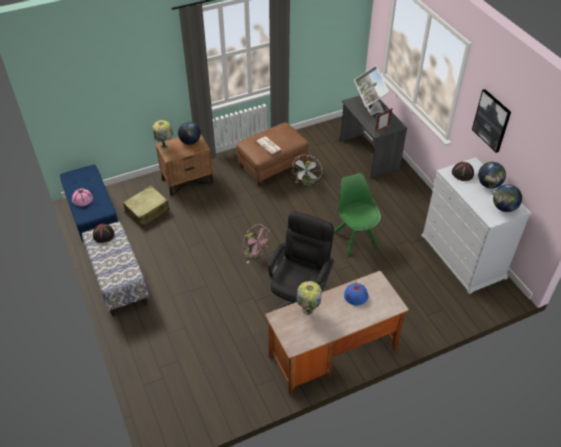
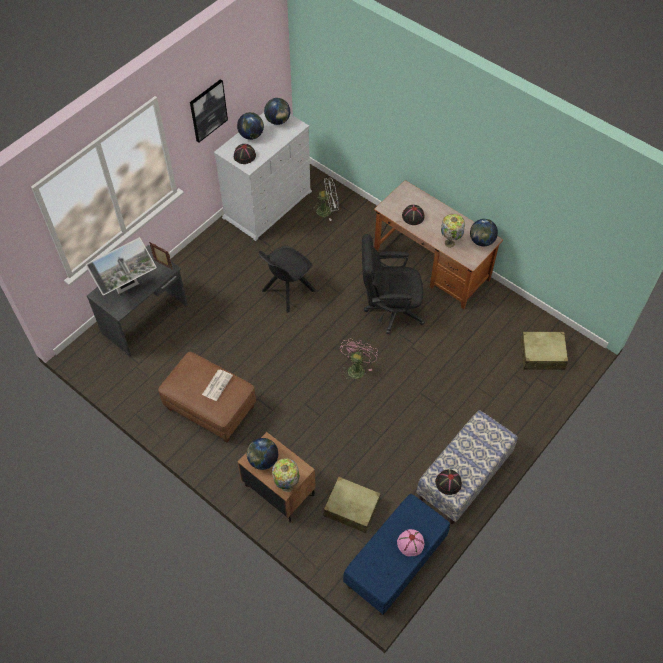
camera: 115 degrees left, 10 degrees up
white fan [293,155,322,186] -> white fan moved to [311,178,338,221]
green chair [334,173,381,256] -> black chair [259,245,316,313]
blue hat [344,283,369,306] -> black hat [402,205,424,225]
none -> globe [470,219,498,246]
none -> beige suitcase [520,332,568,370]

